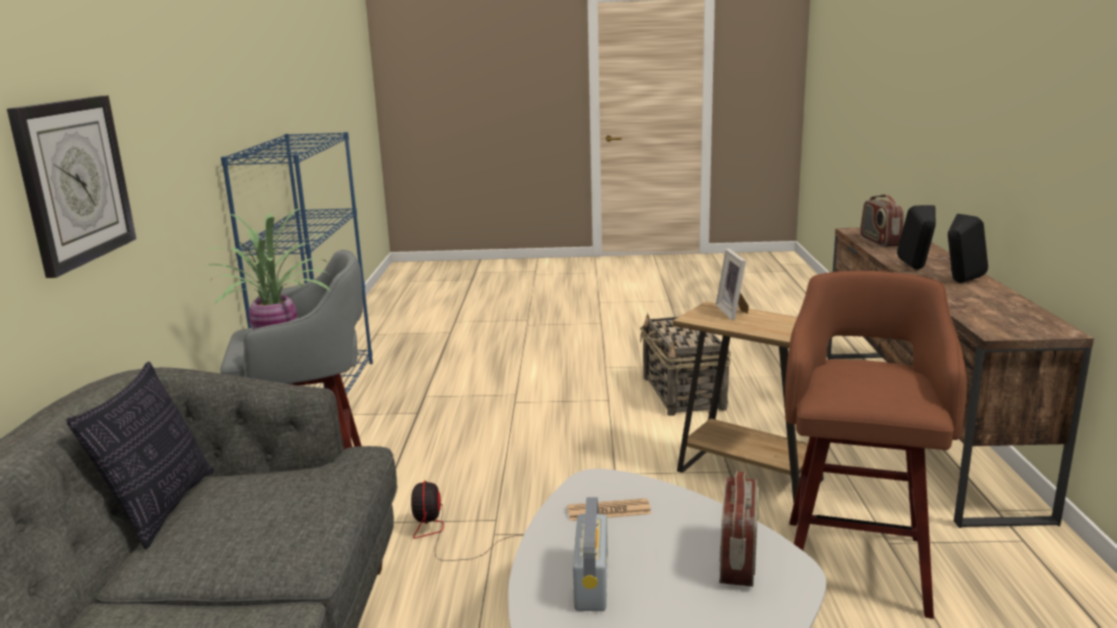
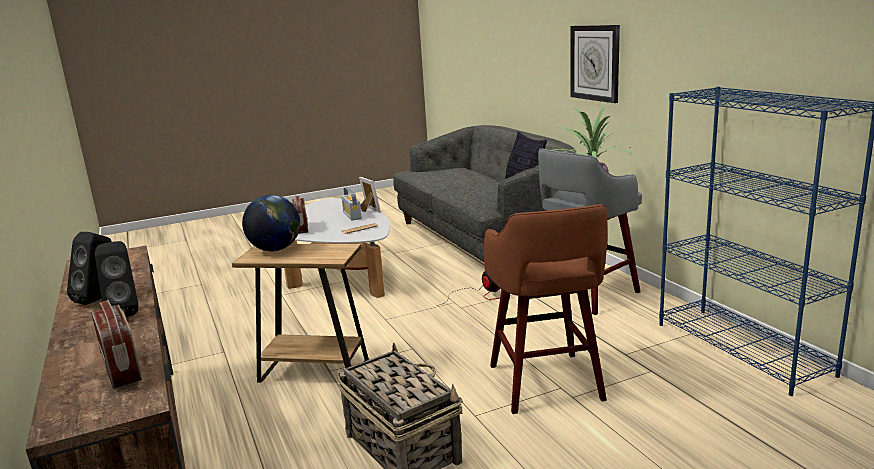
camera: 155 degrees right, 0 degrees up
picture frame [716,249,749,320] -> picture frame moved to [359,177,381,213]
brown stool [785,271,967,619] -> brown stool moved to [484,204,608,414]
none -> globe [242,195,300,251]

